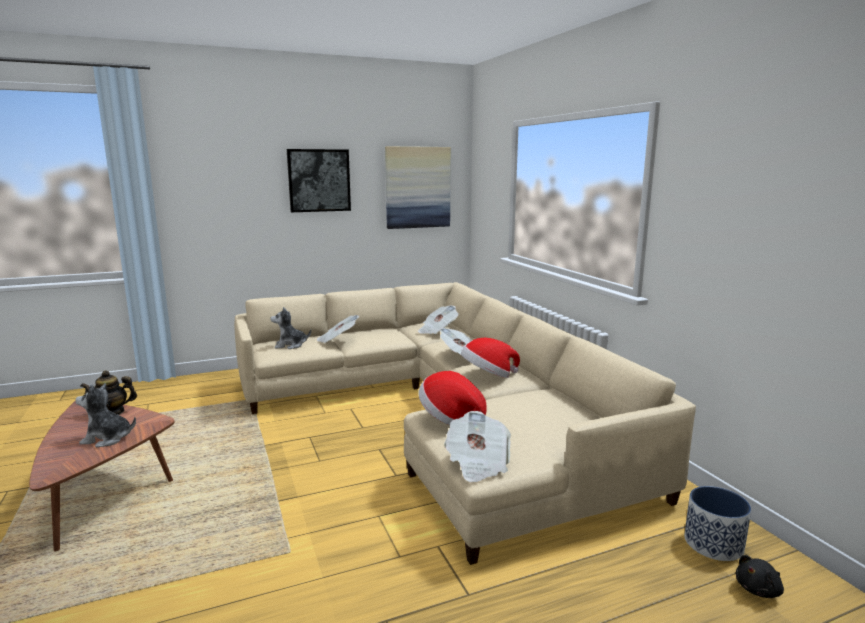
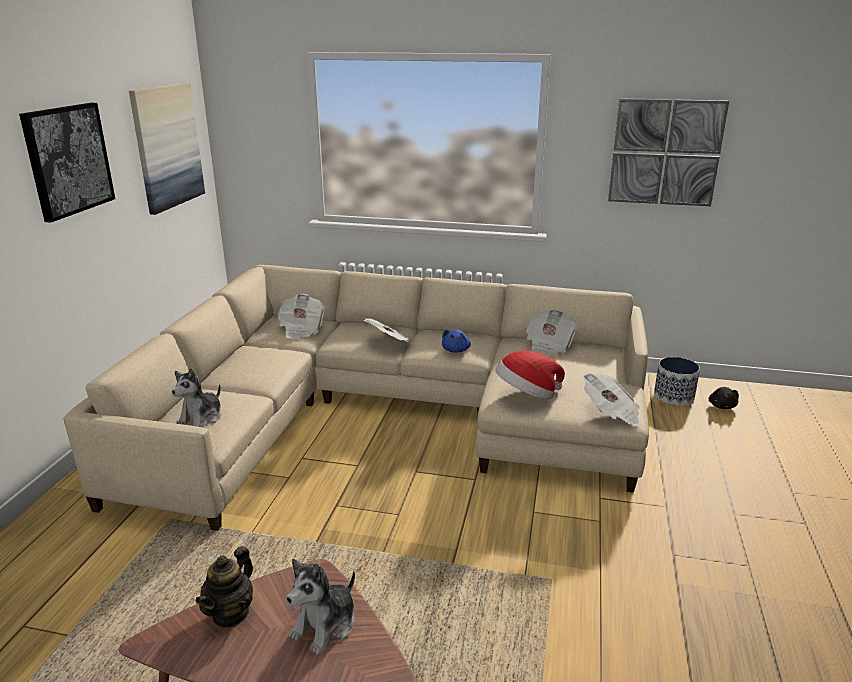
camera: 55 degrees left, 10 degrees up
newspaper [316,315,359,343] -> newspaper moved to [525,310,578,355]
hat [461,338,520,378] -> blue plush toy [442,329,471,353]
none -> picture [608,98,729,206]

